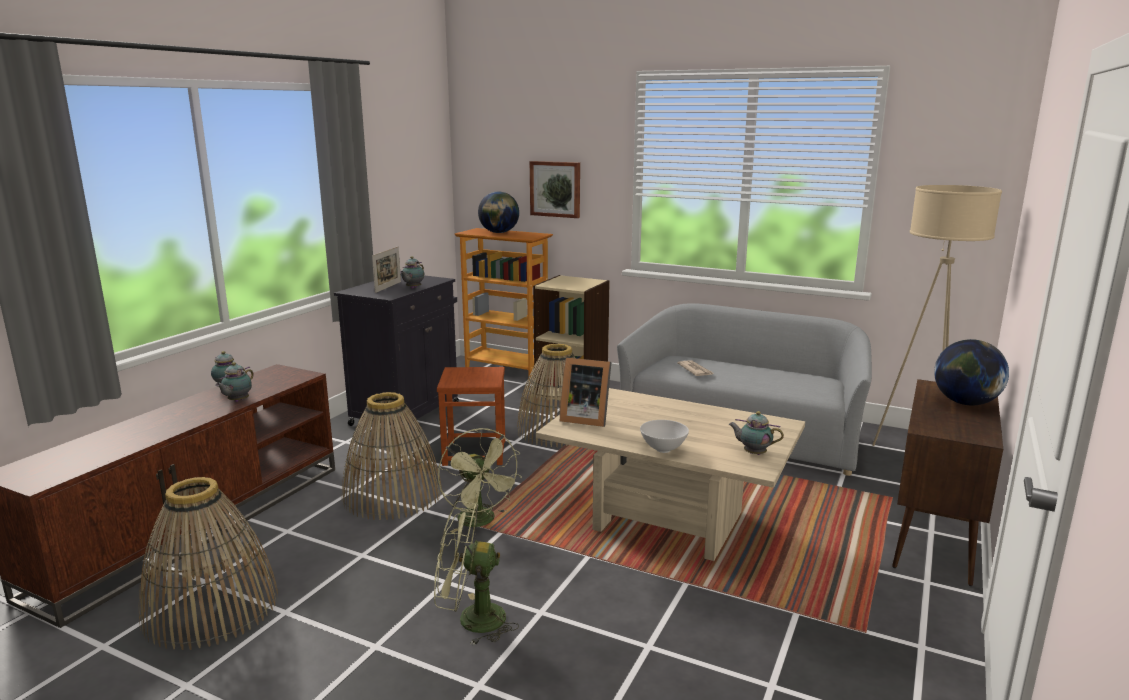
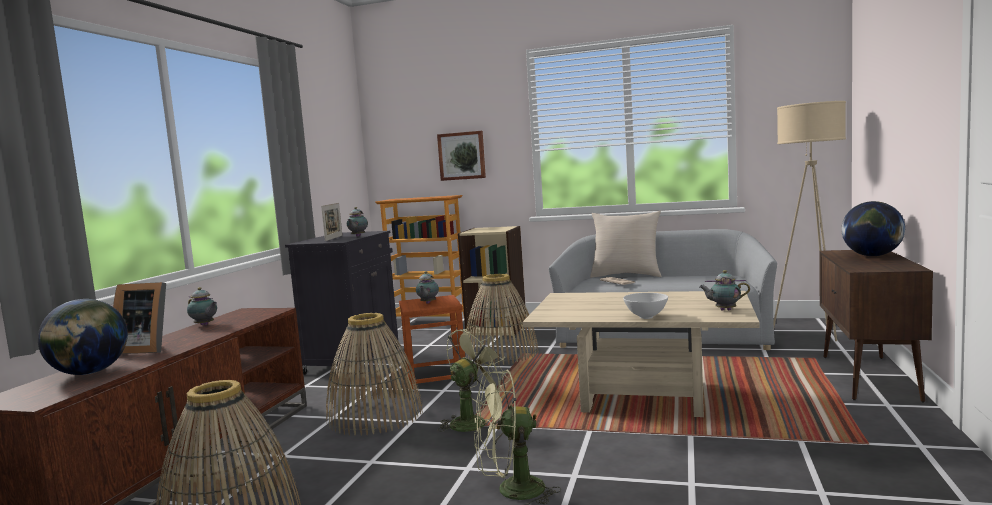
camera: 10 degrees left, 10 degrees down
teapot [215,362,254,402] -> teapot moved to [416,271,439,304]
green fan [438,428,522,533] -> green fan turned 90 degrees counterclockwise [438,325,510,432]
globe [478,192,519,233] -> globe moved to [38,299,128,375]
picture frame [560,357,612,427] -> picture frame moved to [113,282,166,354]
none -> beige pillow [590,210,662,278]

